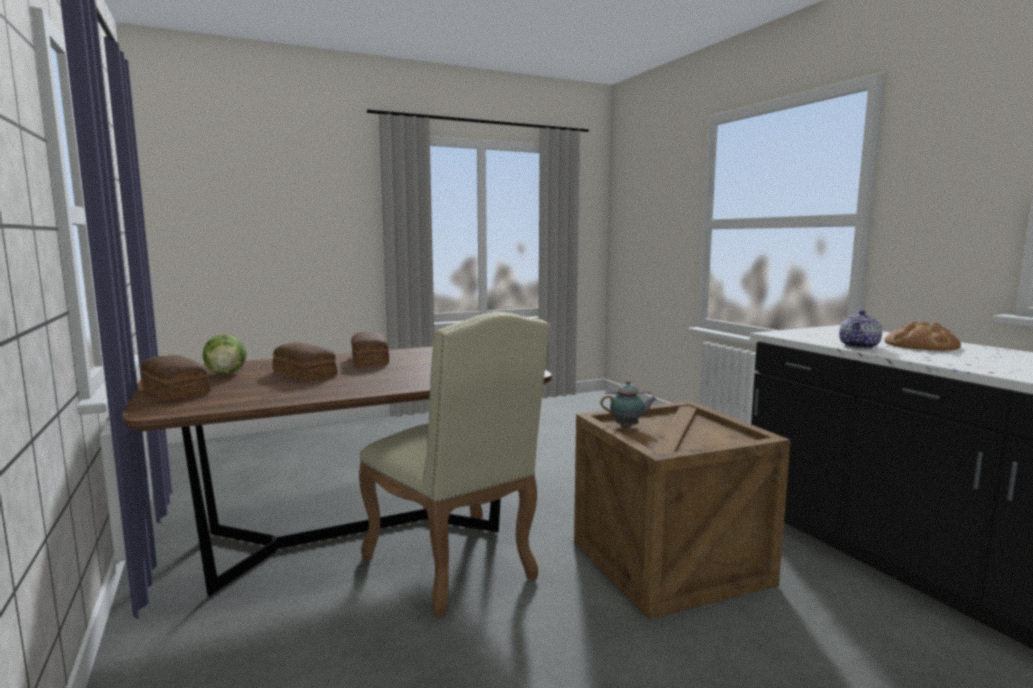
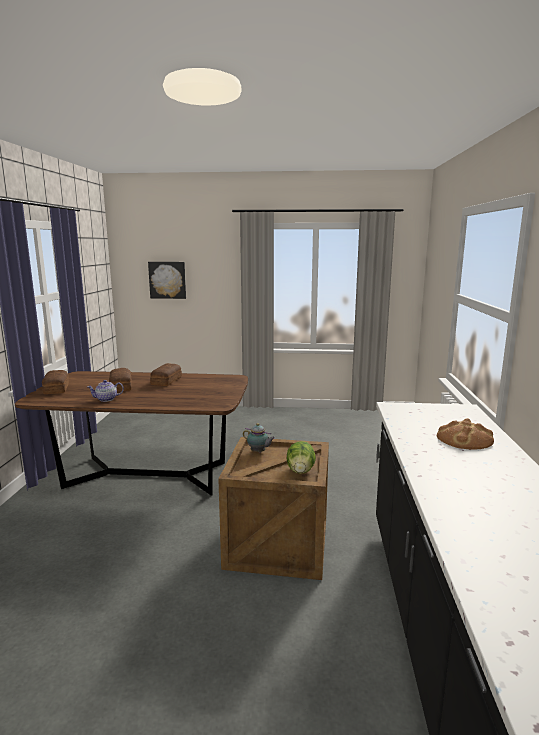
camera: 30 degrees right, 5 degrees up
lettuce [203,334,247,374] -> lettuce moved to [286,441,316,474]
beige chair [359,312,550,619] -> none
teapot [839,310,882,349] -> teapot moved to [87,380,124,402]
none -> picture [148,262,186,299]

